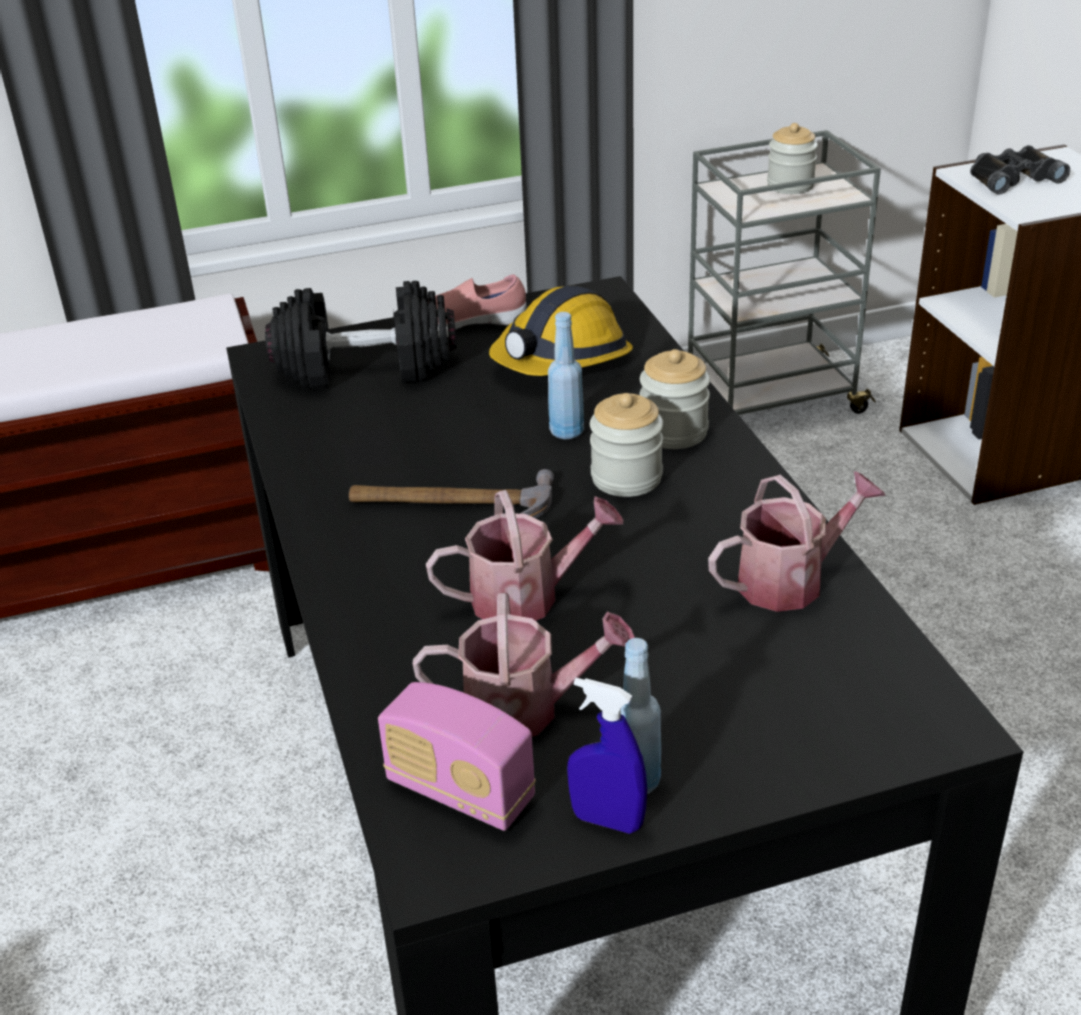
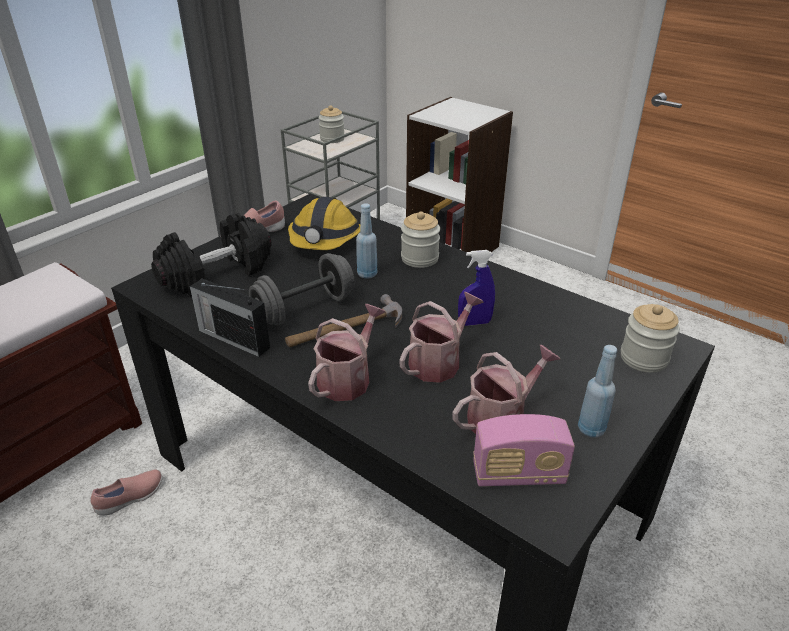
camera: 35 degrees left, 0 degrees up
blue spray bottle [567,678,647,834] -> blue spray bottle moved to [458,250,495,326]
jar [590,393,663,497] -> jar moved to [621,304,680,373]
watering can [708,471,886,612] -> watering can moved to [308,304,386,401]
black binoculars [970,145,1070,195] -> none
none -> pink shoe [90,469,162,516]
none -> radio [190,279,270,357]
none -> grey dumbbell [249,253,355,326]

